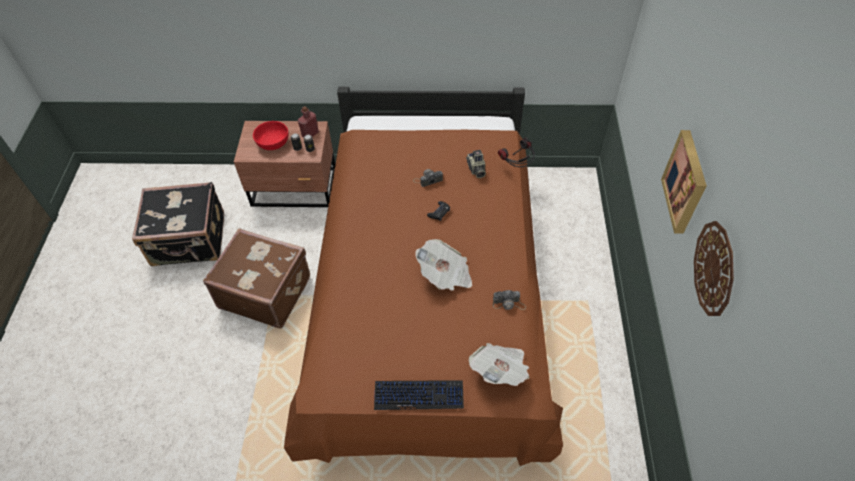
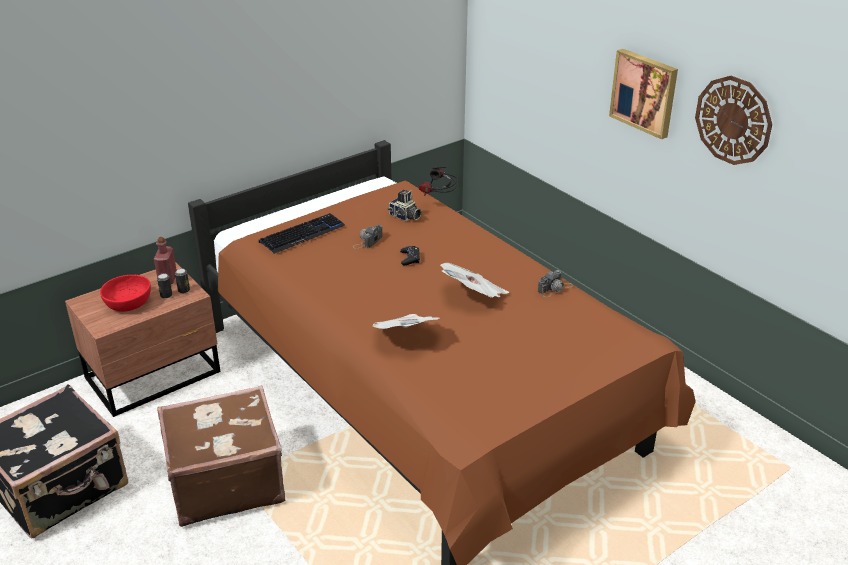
camera: 40 degrees left, 20 degrees down
keyboard [374,380,464,410] -> keyboard moved to [258,213,345,254]
newspaper [468,343,530,386] -> newspaper moved to [373,314,439,329]

